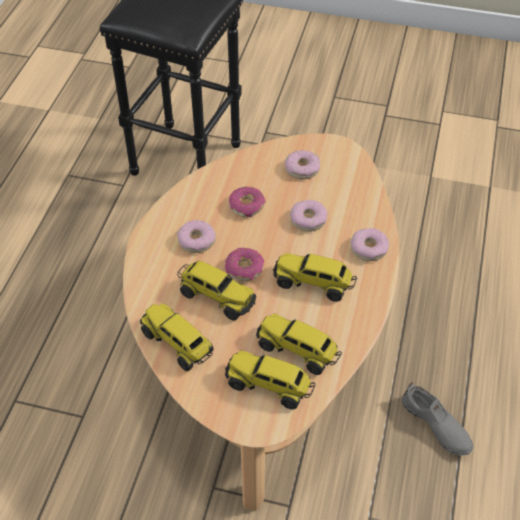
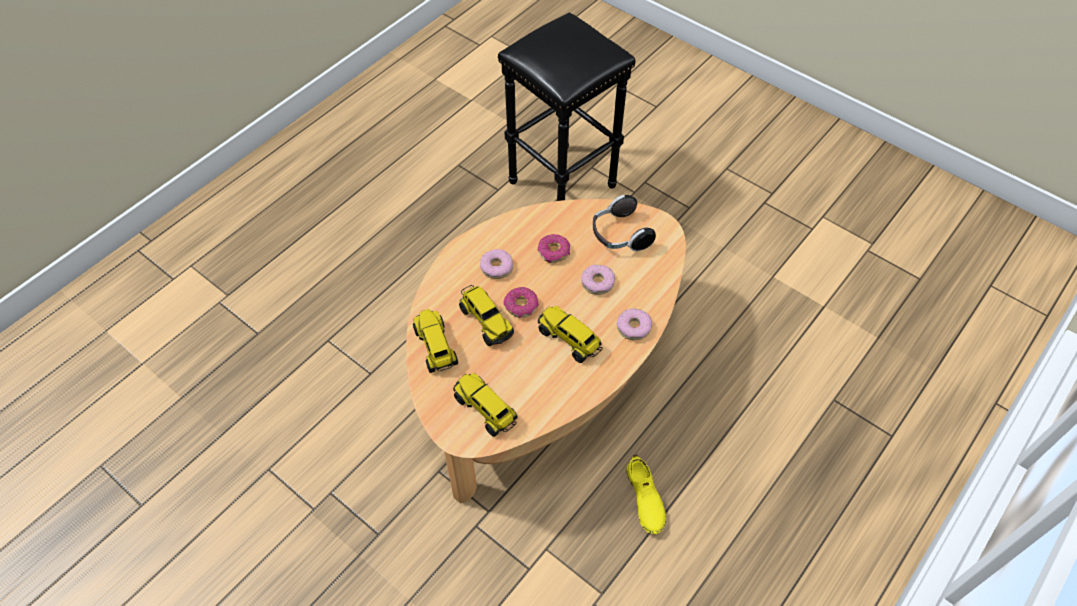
camera: 25 degrees right, 5 degrees up
toy truck [256,314,342,375] -> none
donut [285,150,320,179] -> headphones [593,195,656,251]
grey shoe [402,382,473,455] -> yellow shoe [626,455,666,534]

